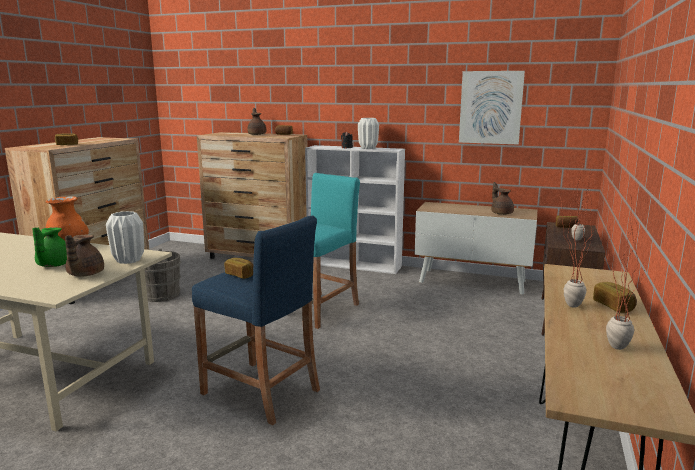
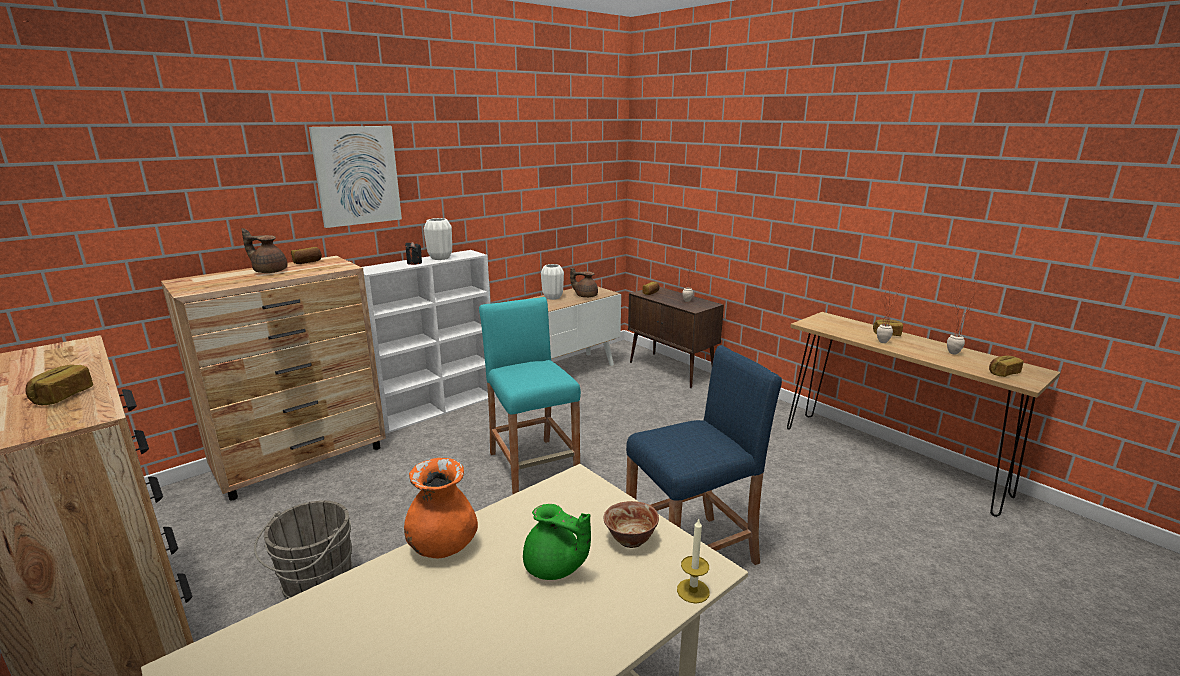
camera: 60 degrees left, 5 degrees up
brown teapot [65,235,104,276] -> bowl [604,501,659,548]
white vase [106,211,144,264] -> white vase moved to [541,264,564,300]
bread [224,258,253,279] -> bread moved to [989,355,1024,377]
picture [459,71,525,144] -> picture moved to [309,126,402,228]
none -> candle [677,518,710,604]

